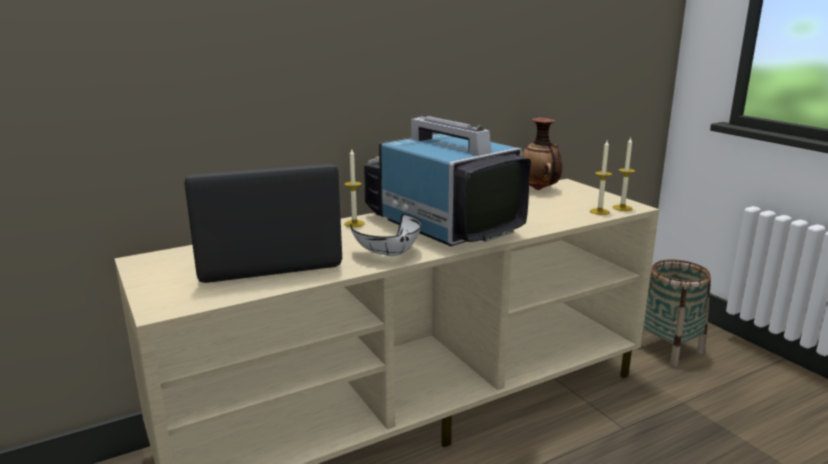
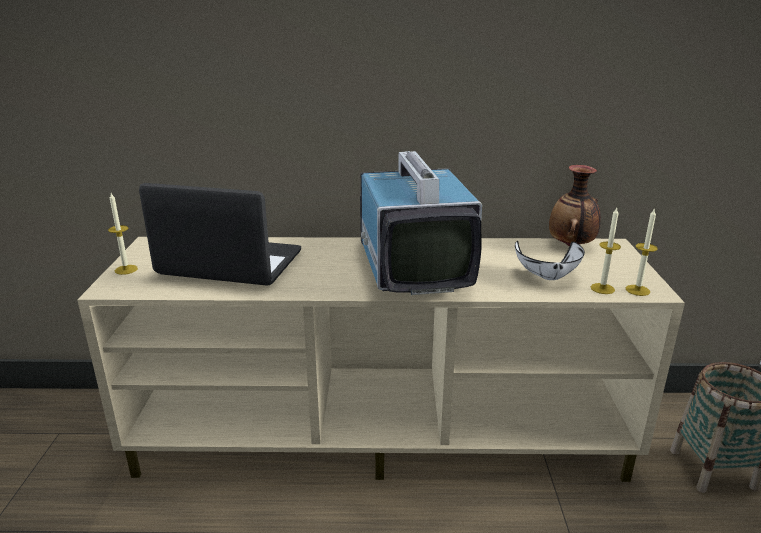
camera: 30 degrees right, 5 degrees up
candle [344,149,365,227] -> candle moved to [108,193,138,275]
white bowl [350,214,421,256] -> white bowl moved to [515,241,585,280]

